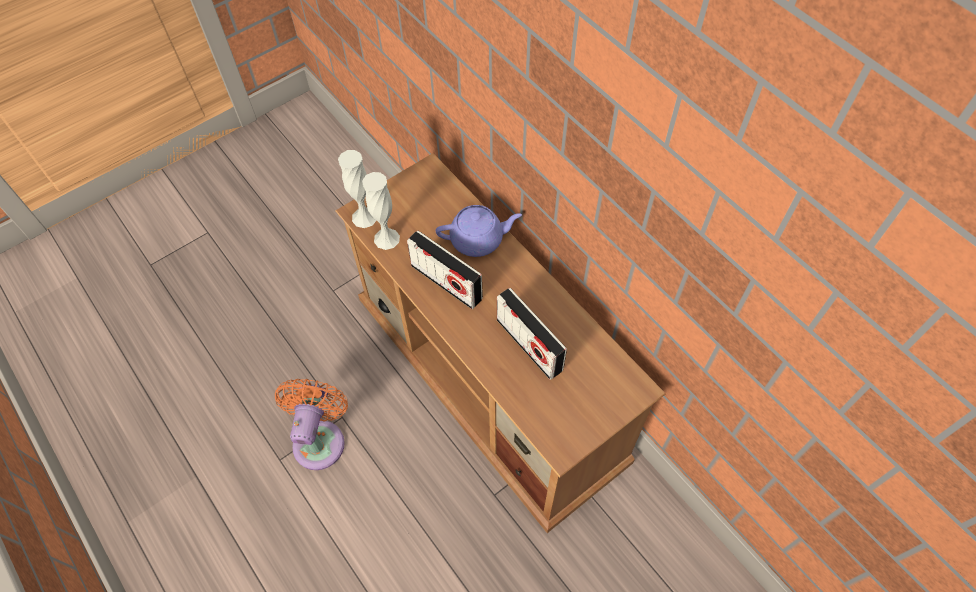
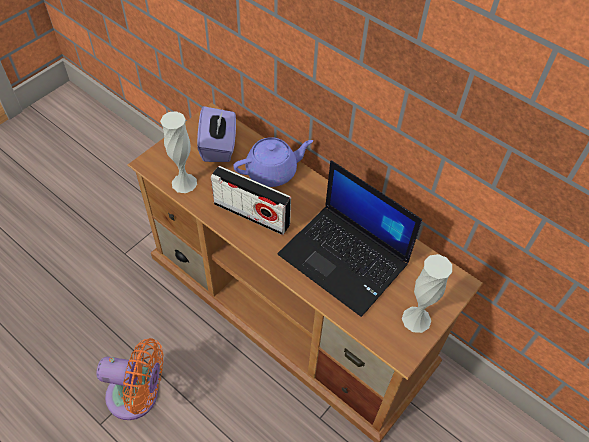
camera: 15 degrees left, 5 degrees down
orange fan [275,379,348,470] -> orange fan turned 105 degrees clockwise [96,338,163,420]
white vase [338,150,377,228] -> white vase moved to [402,254,452,333]
radio [497,288,567,380] -> laptop [278,160,422,317]
none -> purple tissue box [197,106,236,162]

